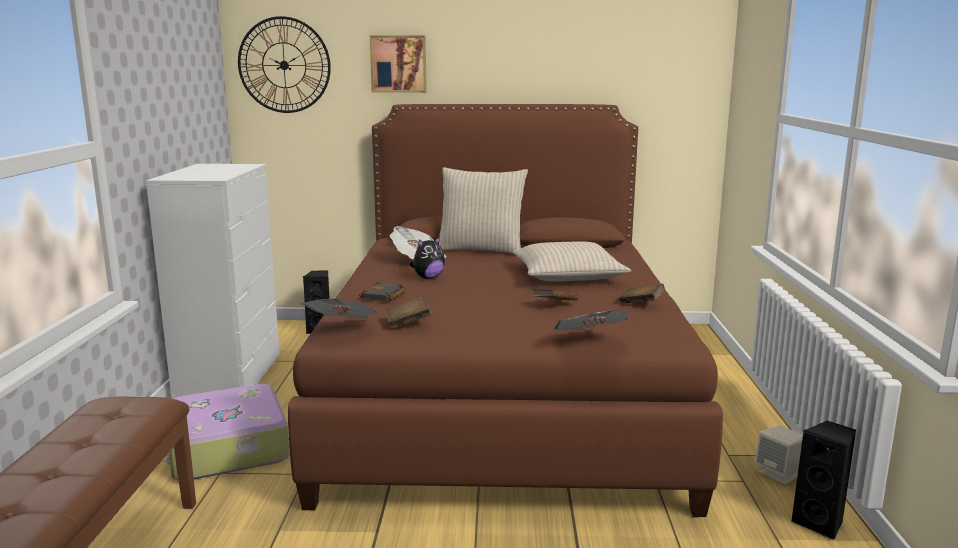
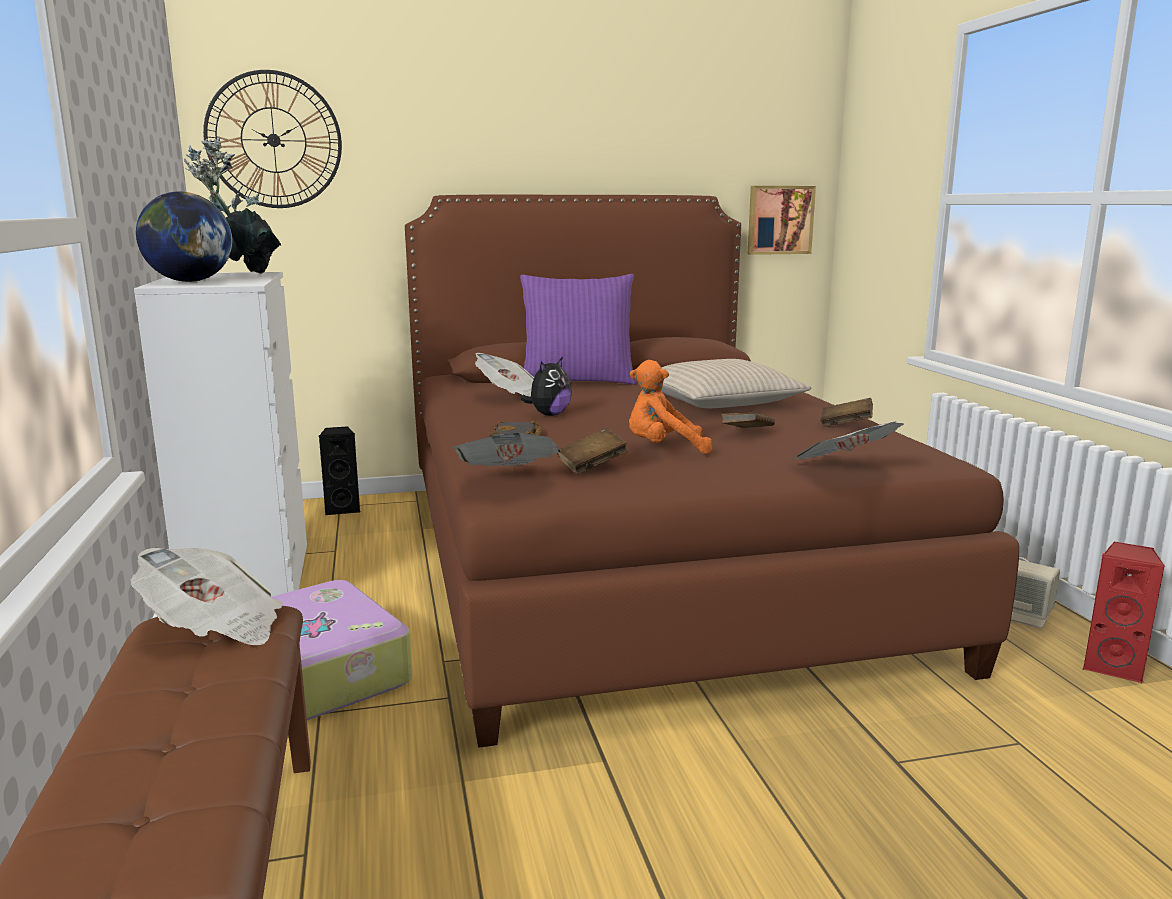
camera: 15 degrees left, 0 degrees up
picture [370,35,427,93] -> picture moved to [748,186,816,255]
beige pillow [439,167,528,254] -> purple pillow [520,274,637,385]
black speaker [791,420,856,540] -> red speaker [1083,542,1165,683]
none -> newspaper [130,548,282,645]
none -> globe [136,191,232,282]
none -> potted plant [184,137,281,273]
none -> orange plush toy [629,360,712,454]

